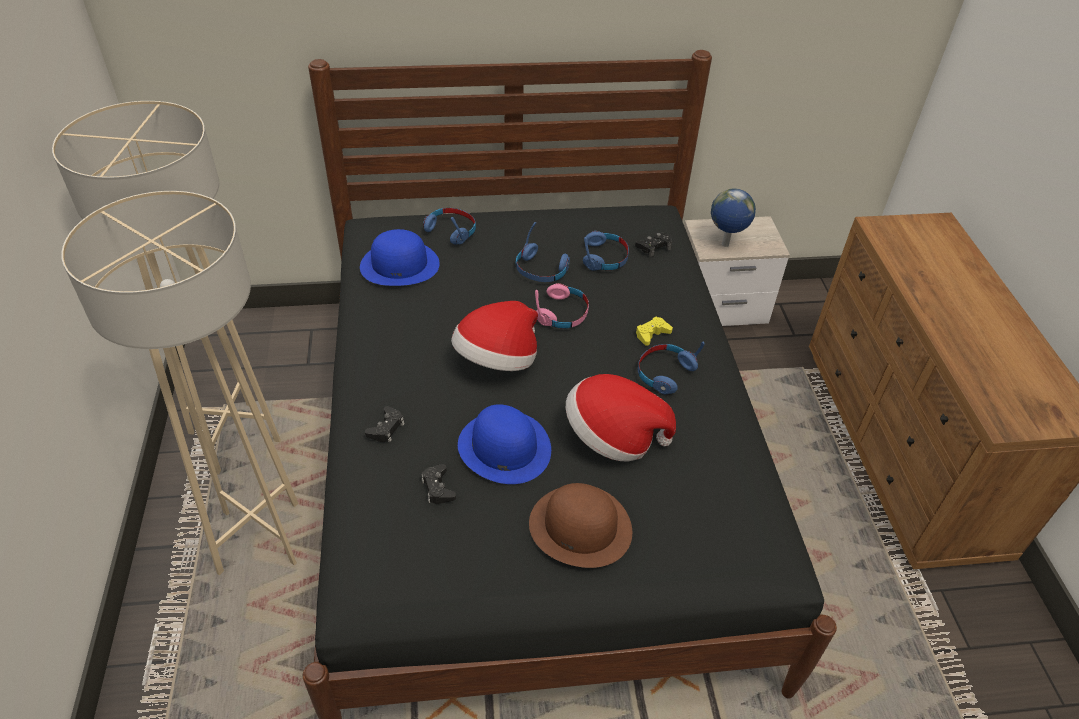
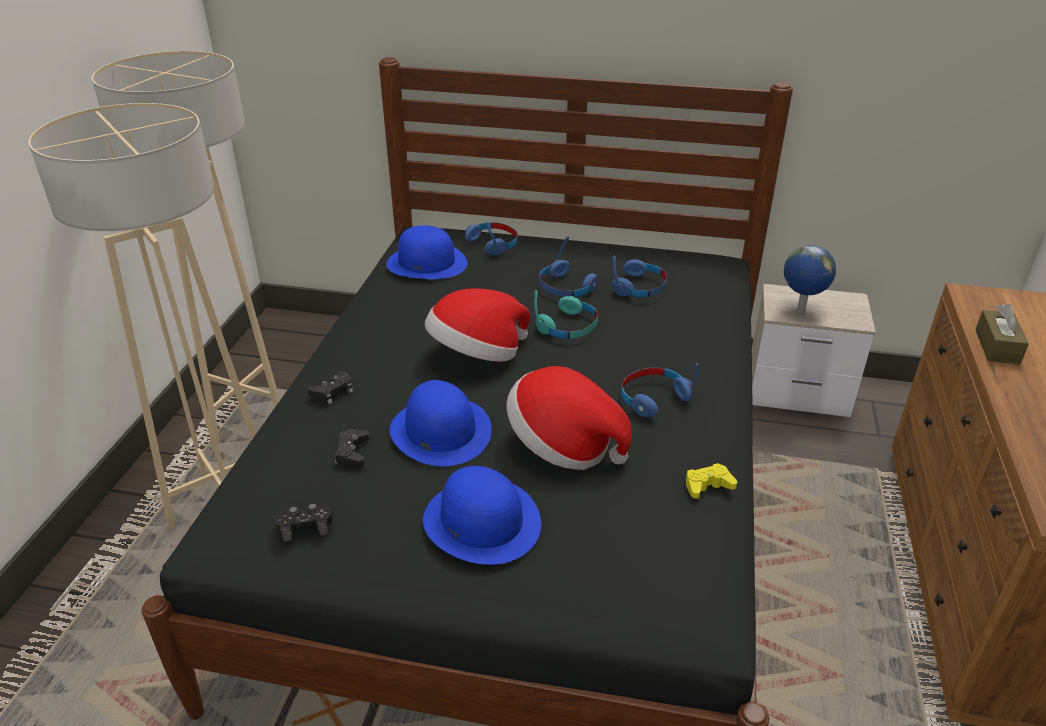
camera: 20 degrees right, 10 degrees down
brown hat [529,483,632,568] -> blue hat [423,466,541,565]
pink headphones [535,283,589,329] -> turquoise headphones [534,290,598,339]
black game controller [635,233,672,257] -> black game controller moved to [275,503,333,542]
yellow game controller [636,317,673,346] -> yellow game controller moved to [686,463,737,499]
none -> brown tissue box [975,304,1029,364]

